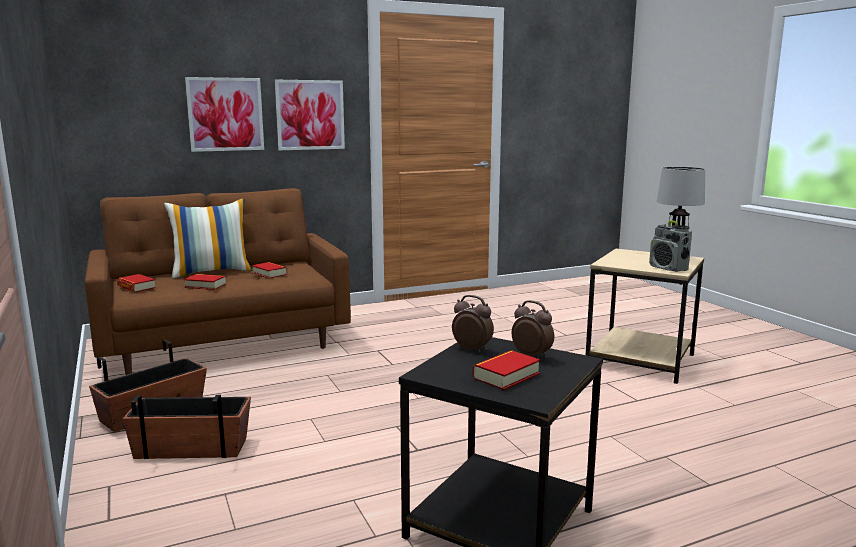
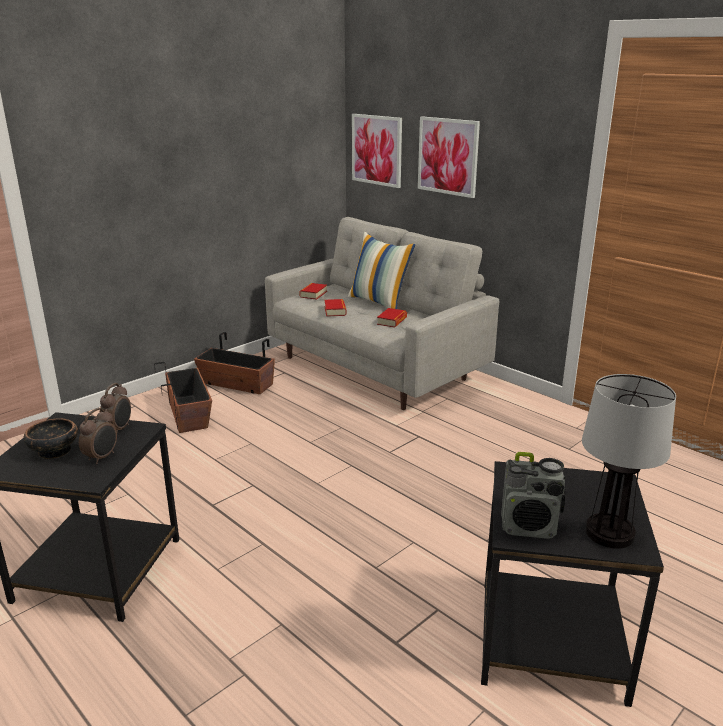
camera: 70 degrees right, 10 degrees up
brown sofa [85,188,351,375] -> grey sofa [265,217,499,410]
picture [275,80,345,150] -> picture moved to [352,114,402,188]
book [473,350,540,390] -> bowl [24,418,78,459]
beige side table [586,249,704,384] -> black side table [481,461,664,707]
radio [649,220,692,272] -> radio turned 120 degrees counterclockwise [501,452,565,539]

